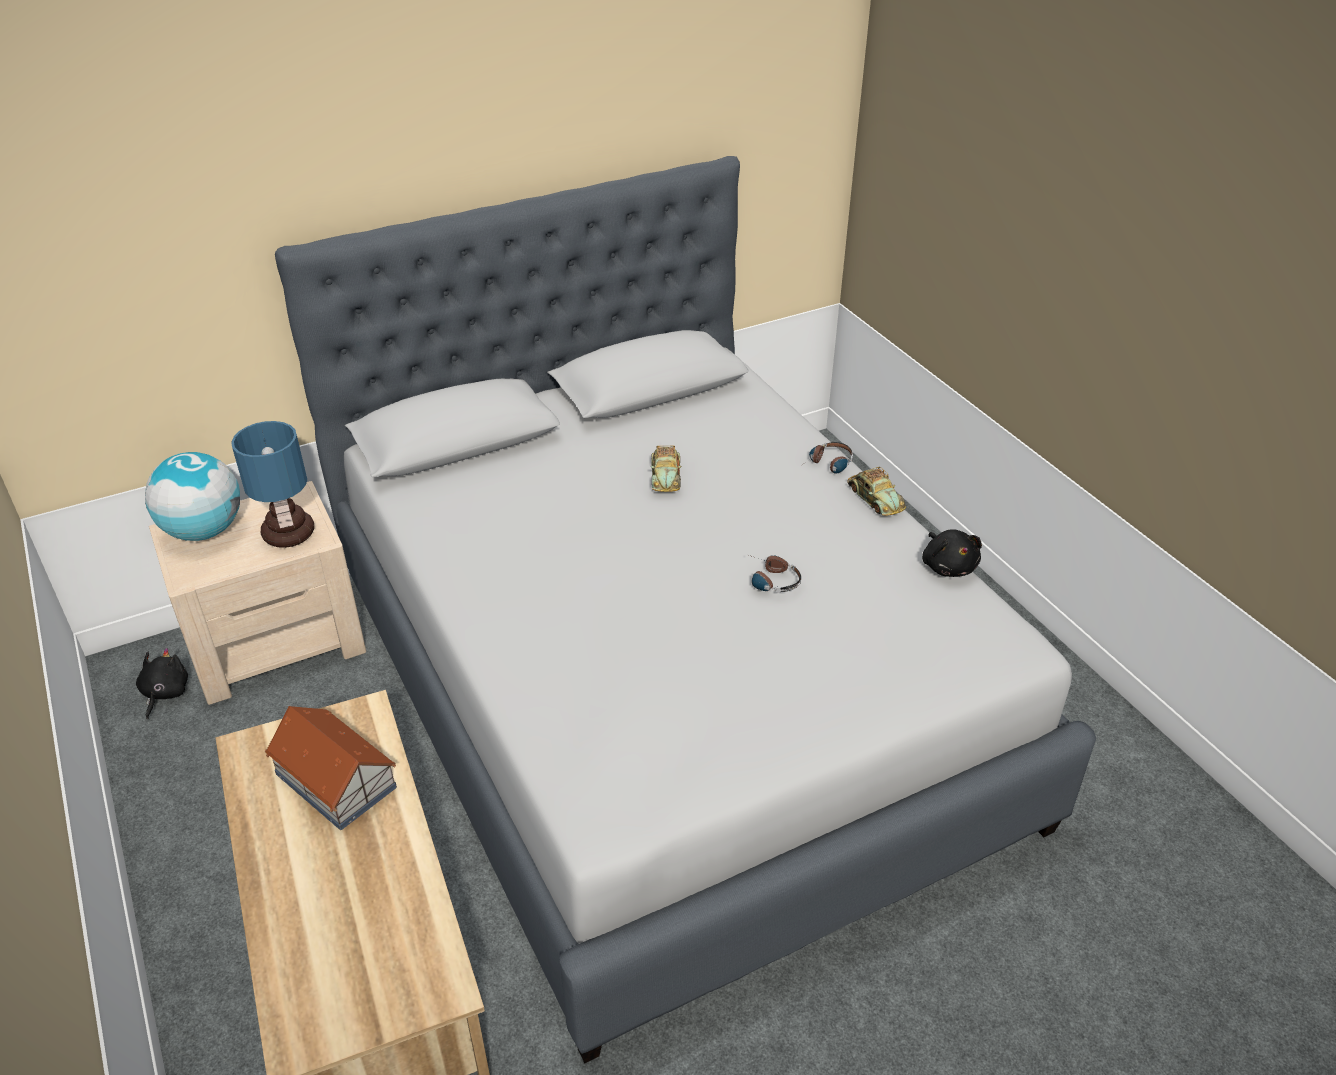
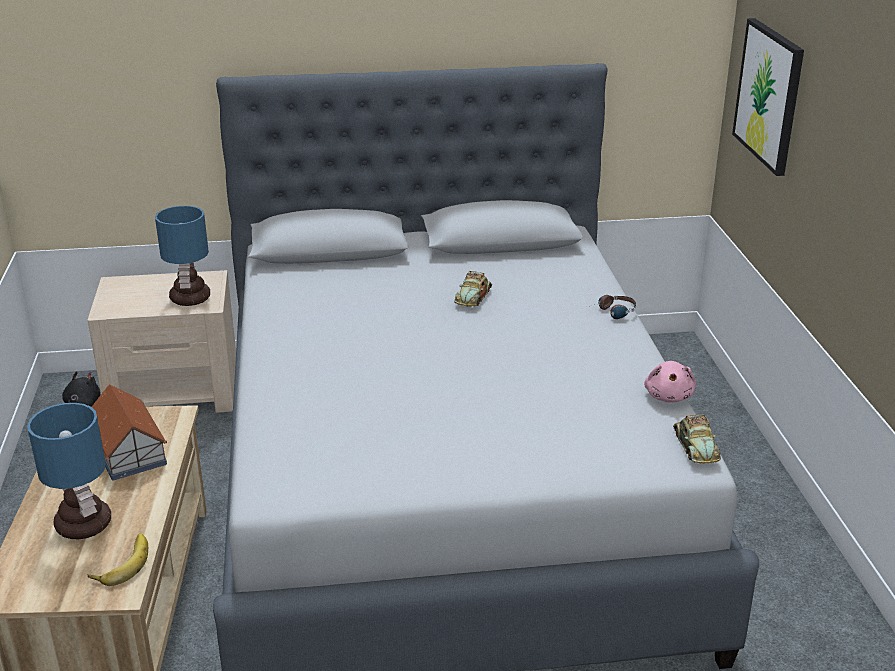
camera: 20 degrees right, 10 degrees down
globe [145,452,240,541] -> none
headphones [749,555,801,593] -> none
toy car [847,467,906,516] -> toy car moved to [673,415,721,463]
black plush toy [922,529,982,577] -> pink plush toy [644,361,696,403]
none -> table lamp [27,403,111,539]
none -> banana [87,533,148,586]
none -> picture [732,18,804,176]

